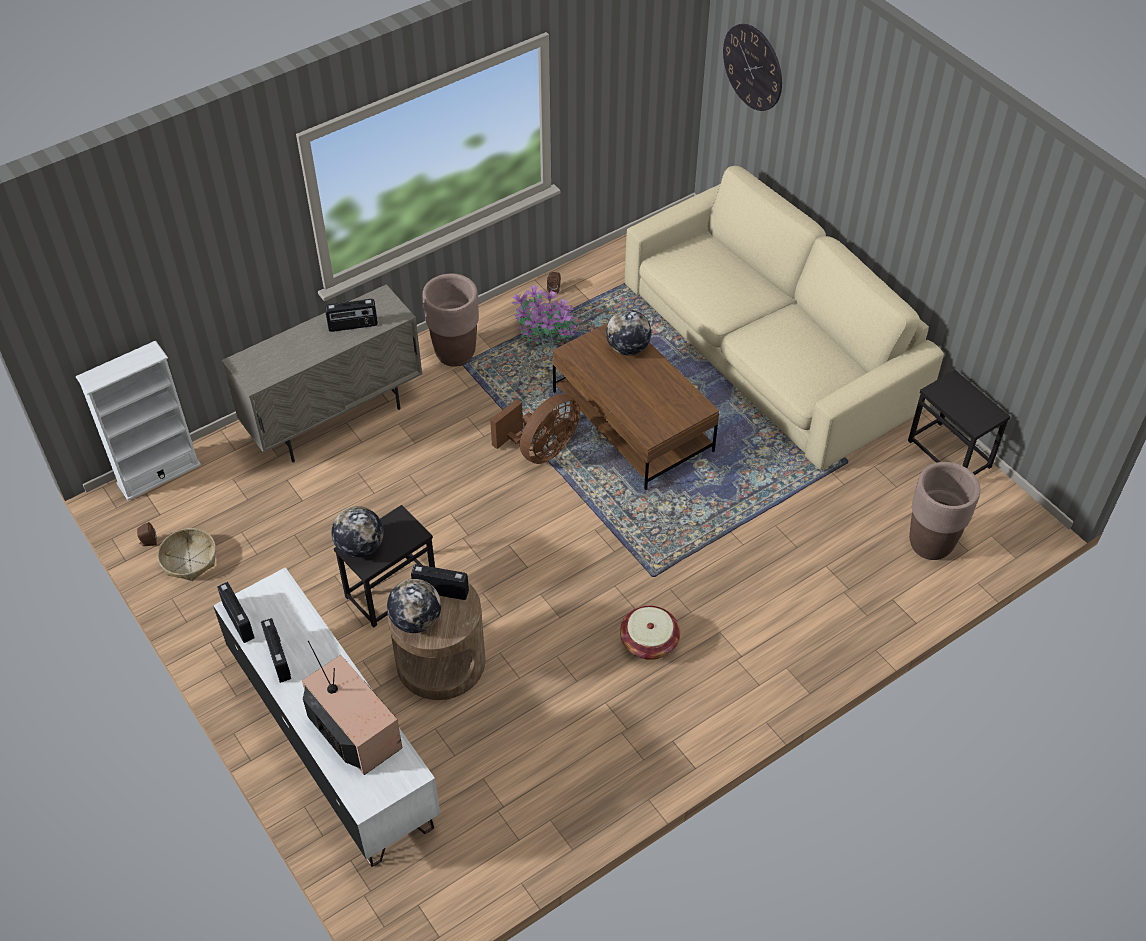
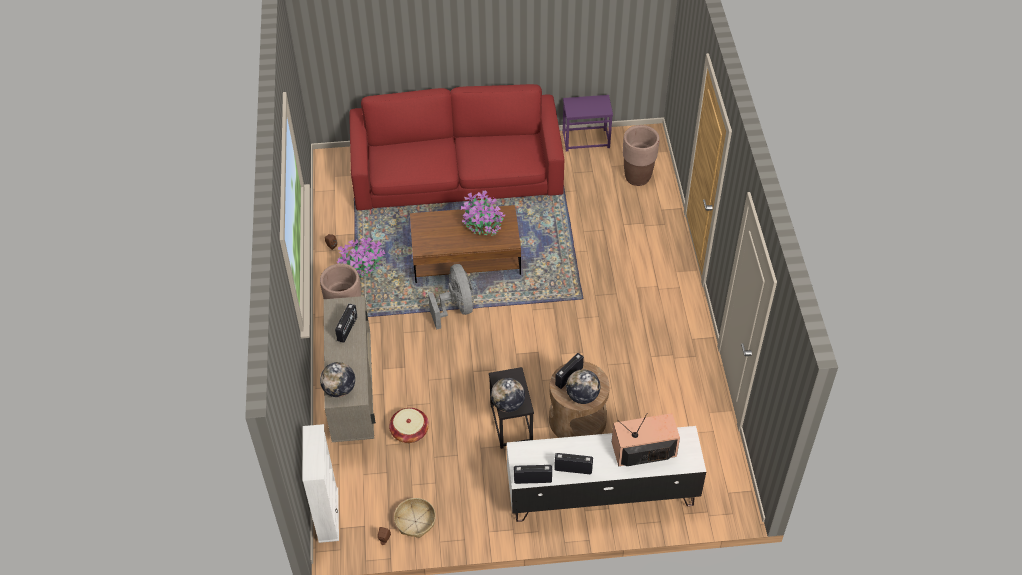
camera: 60 degrees left, 0 degrees up
brown fan [490,394,580,464] -> grey fan [428,264,474,330]
globe [606,310,651,355] -> globe moved to [320,362,355,397]
basket [620,606,680,660] -> basket moved to [389,408,429,443]
beige sofa [625,166,944,470] -> red sofa [349,84,564,210]
wall clock [723,24,782,111] -> none
black side table [908,370,1010,475] -> purple side table [563,95,613,151]
none -> potted plant [461,190,505,236]

